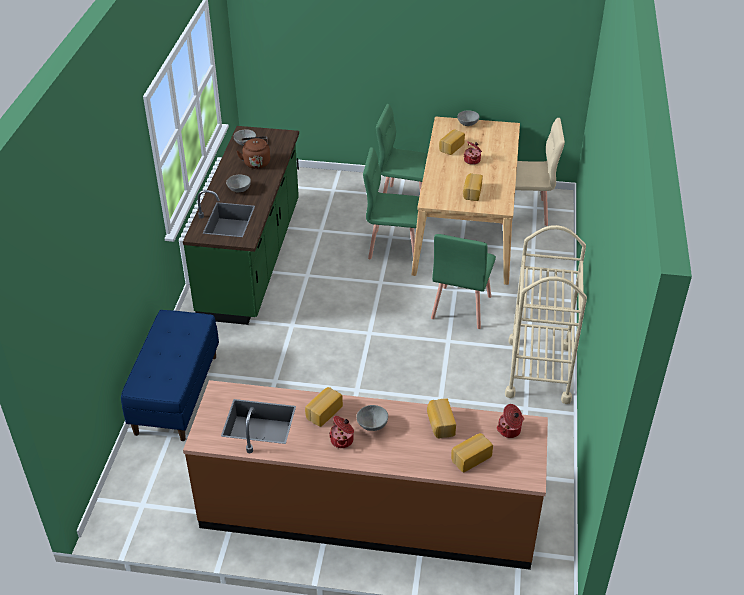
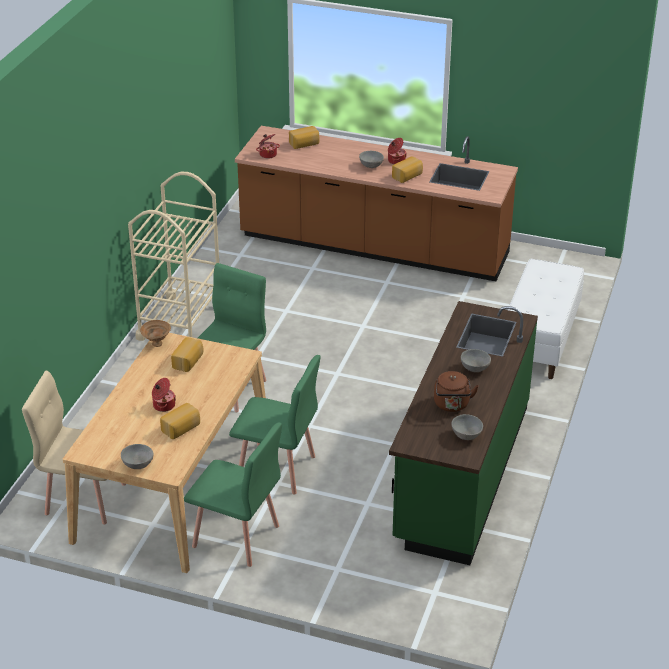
camera: 170 degrees left, 5 degrees down
blue bench [121,310,219,441] -> white bench [508,259,584,379]
bread [427,398,456,439] -> none
none -> brown bowl [140,320,171,347]

